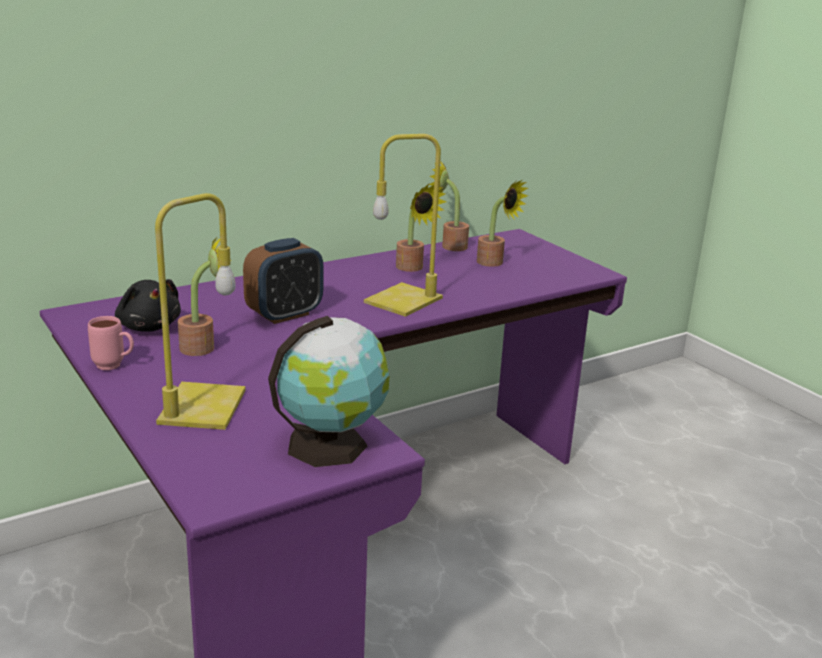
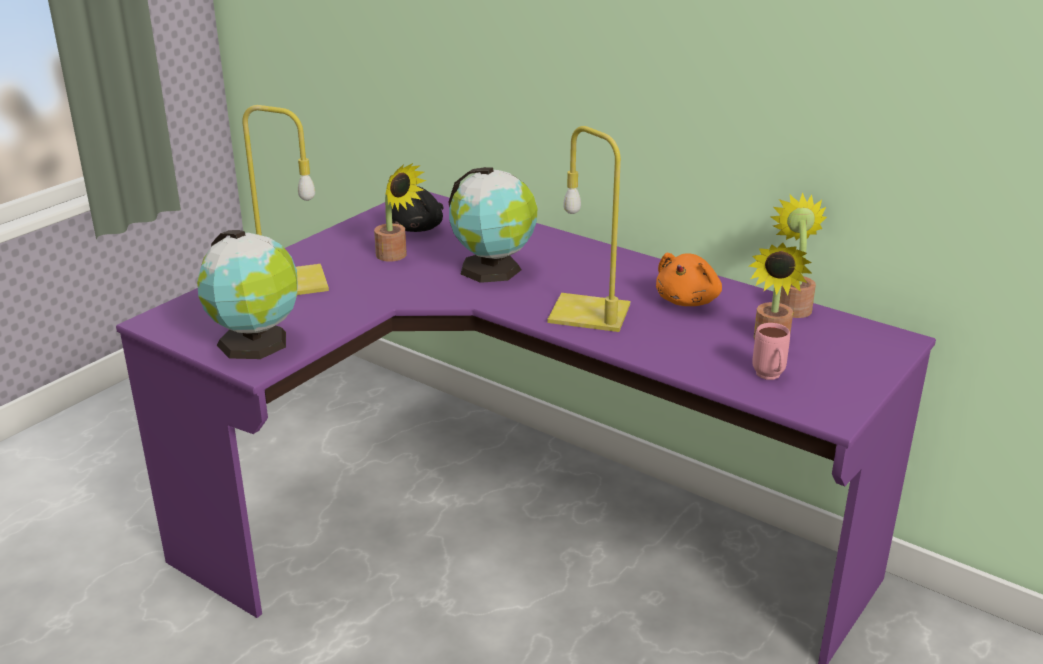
camera: 70 degrees right, 5 degrees up
pink mug [88,316,134,370] -> pink mug moved to [752,323,790,380]
alarm clock [243,238,324,324] -> globe [448,167,537,283]
potted plant [396,184,447,272] -> orange plush toy [656,253,722,306]

